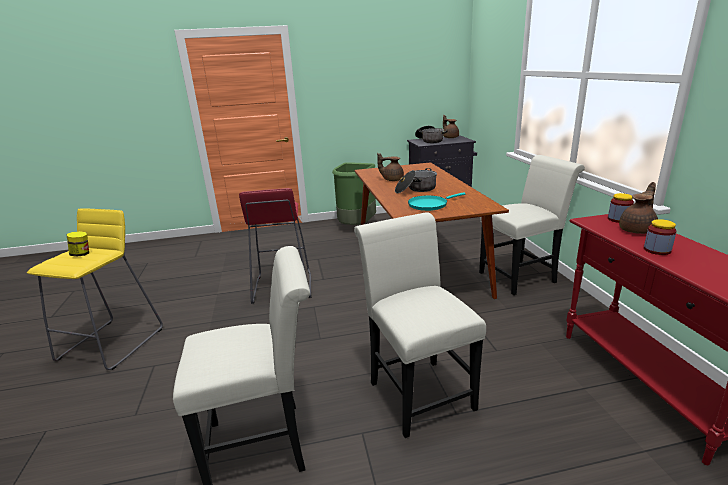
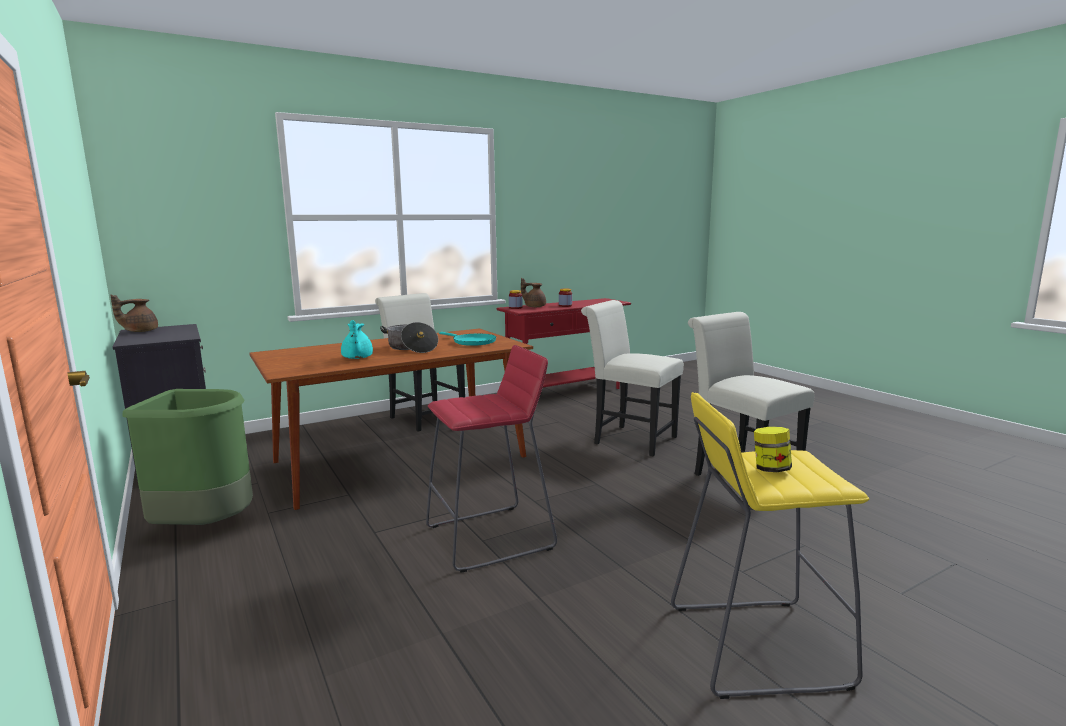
camera: 110 degrees left, 10 degrees down
white chair [354,212,486,438] -> white chair turned 75 degrees clockwise [581,300,684,456]
brown teapot [377,153,404,181] -> turquoise teapot [341,320,373,359]
cooking pot [415,126,448,143] -> none

